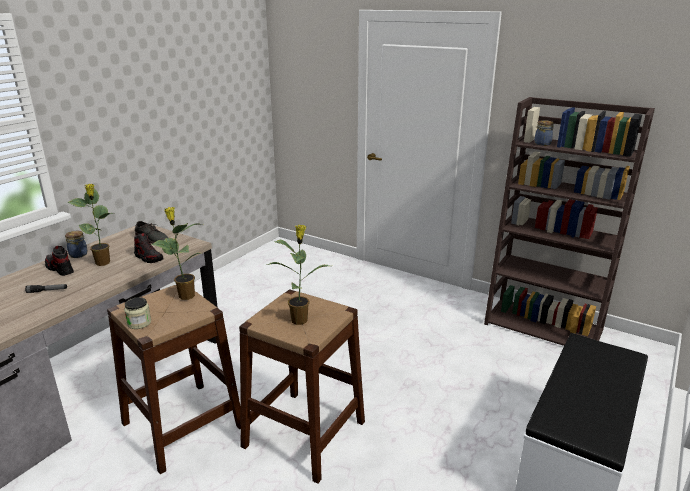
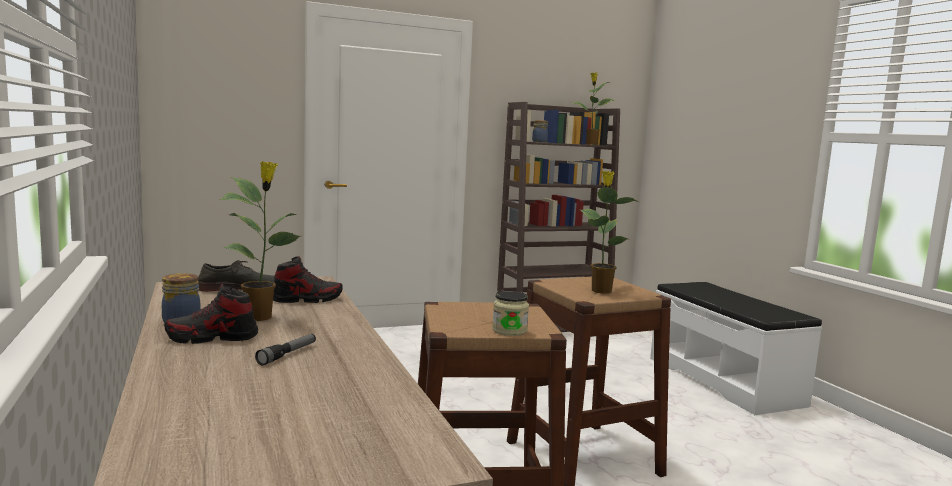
camera: 55 degrees left, 15 degrees down
potted plant [151,207,204,300] -> potted plant moved to [574,72,616,145]

